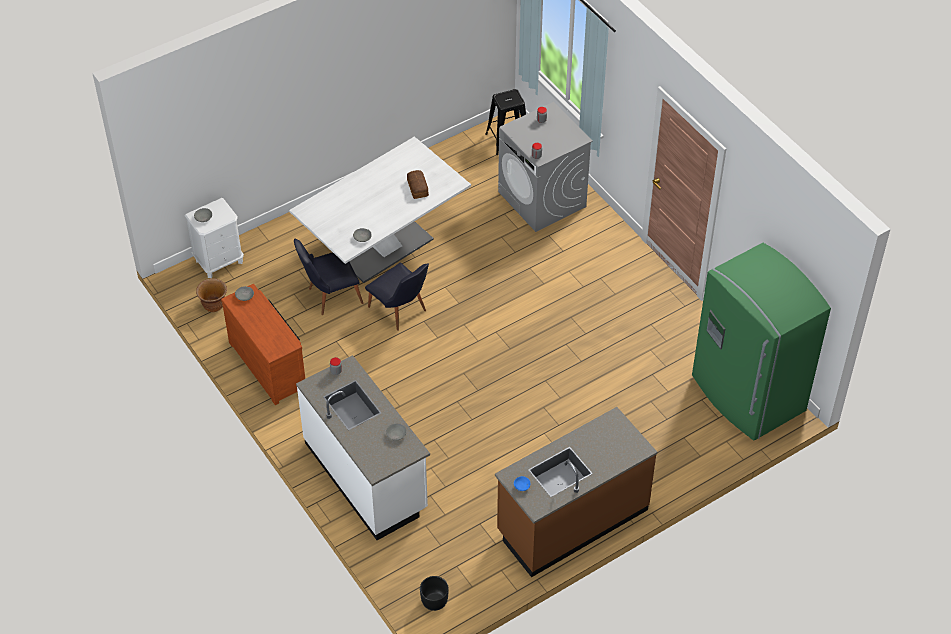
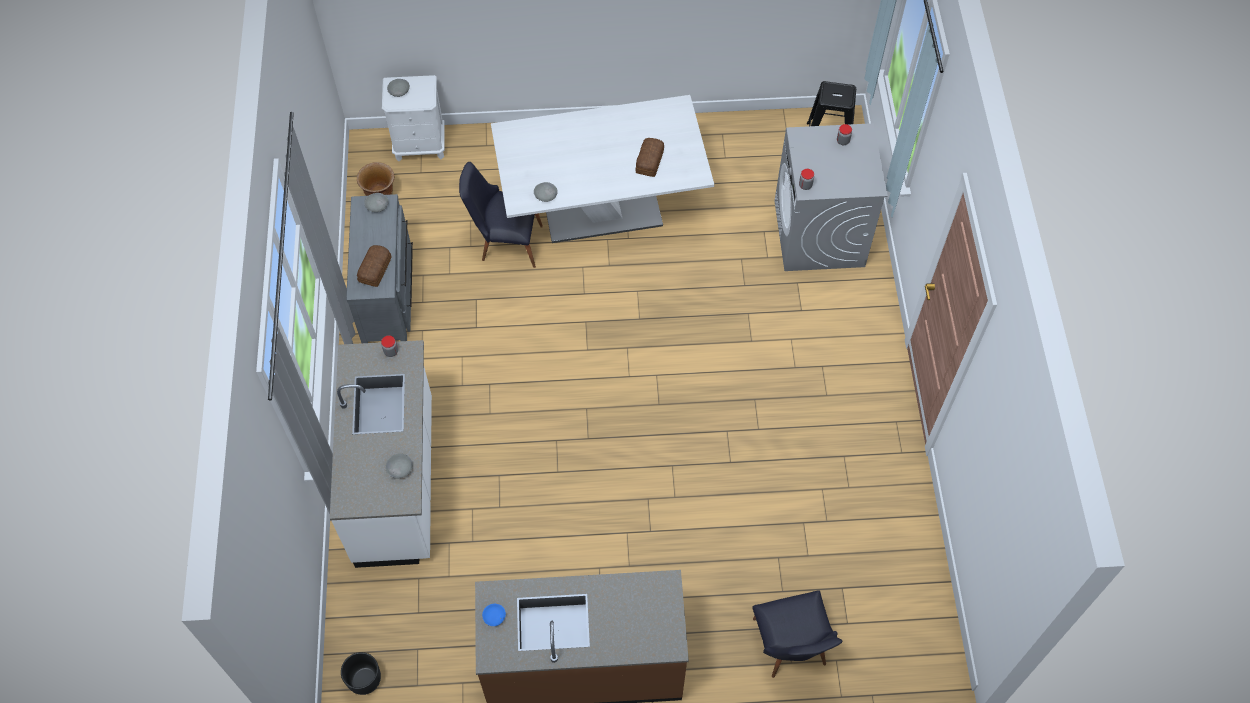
camera: 30 degrees right, 10 degrees up
brown dresser [221,284,305,405] -> grey dresser [346,194,413,343]
black chair [365,262,429,331] -> black chair moved to [753,590,843,678]
green fridge [692,243,831,441] -> none
none -> bread [357,245,392,287]

